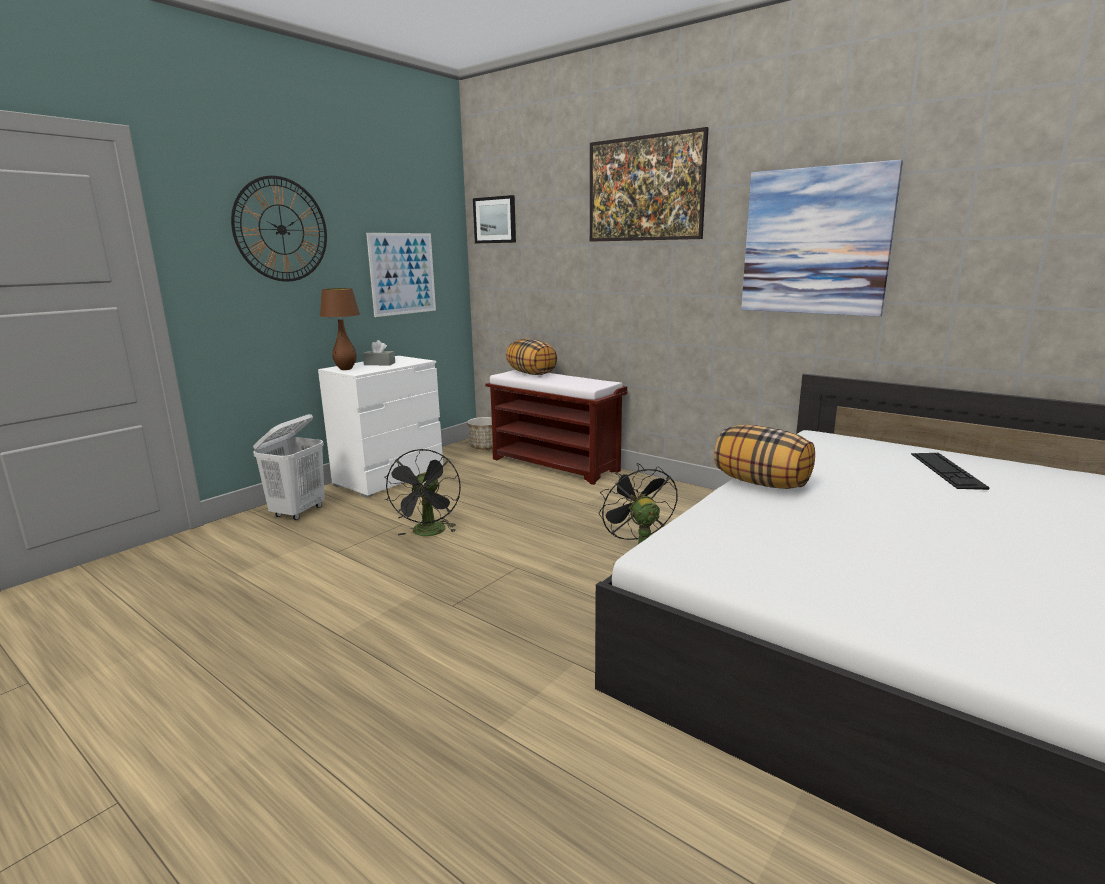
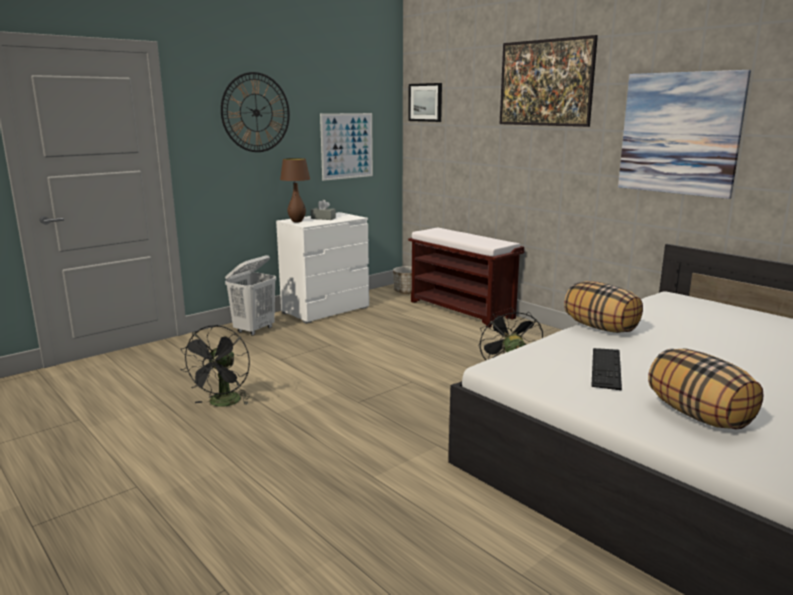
camera: 10 degrees right, 0 degrees up
black fan [385,449,461,536] -> black fan moved to [180,325,252,407]
pillow [506,339,557,375] -> pillow moved to [648,349,764,429]
keyboard [911,453,990,490] -> keyboard moved to [591,348,622,390]

